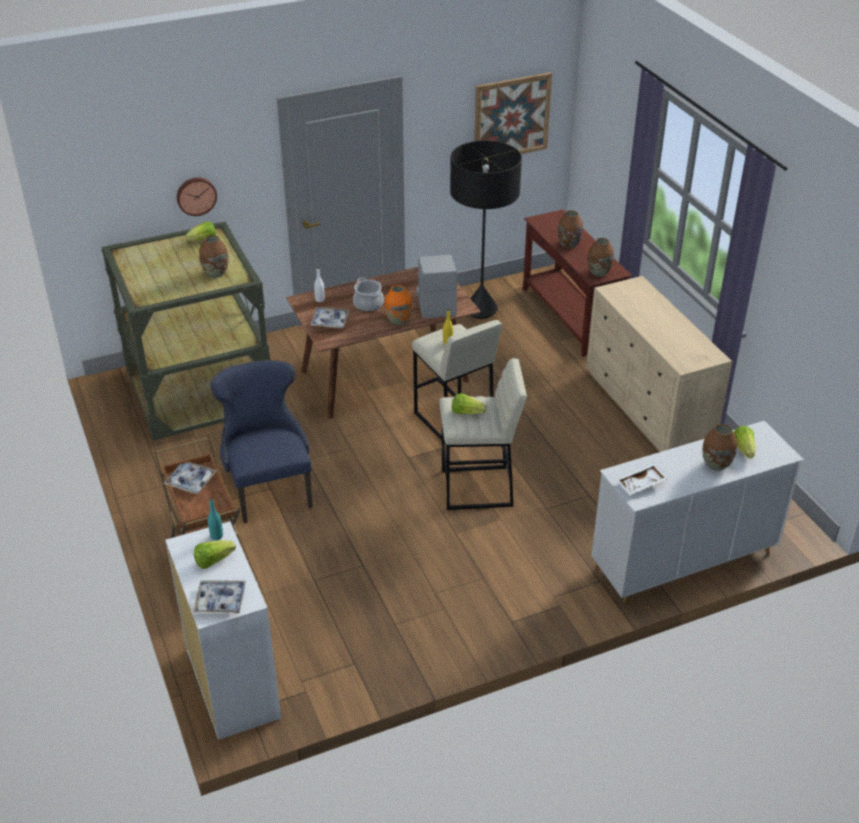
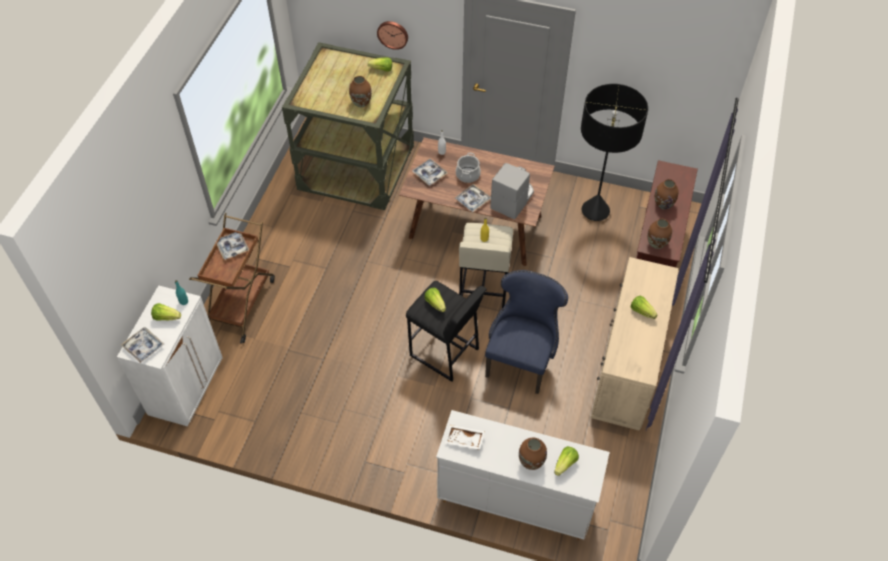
camera: 40 degrees right, 15 degrees up
blue chair [211,360,313,523] -> blue chair moved to [485,270,568,394]
orange vase [385,285,412,325] -> tray [455,184,491,212]
beige stool [440,358,527,510] -> black stool [406,281,487,382]
picture [474,72,552,154] -> none
none -> lettuce [631,296,657,319]

